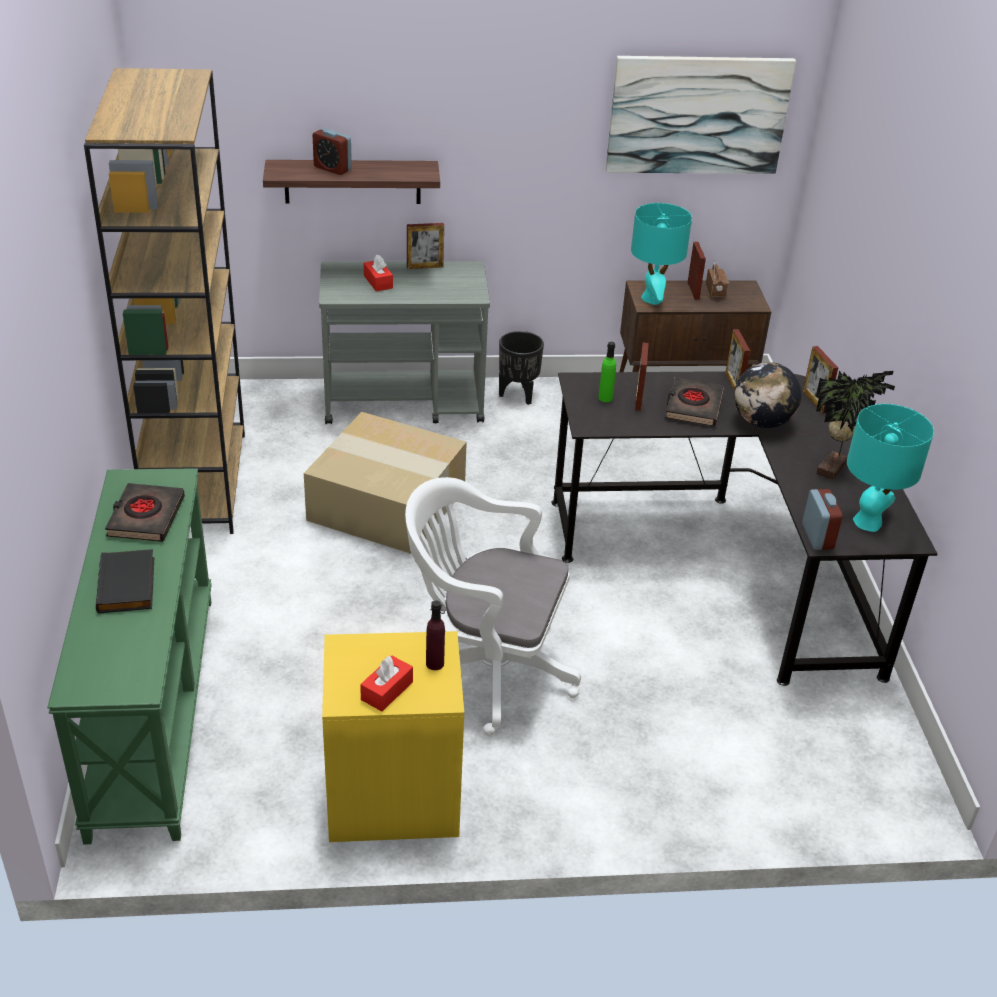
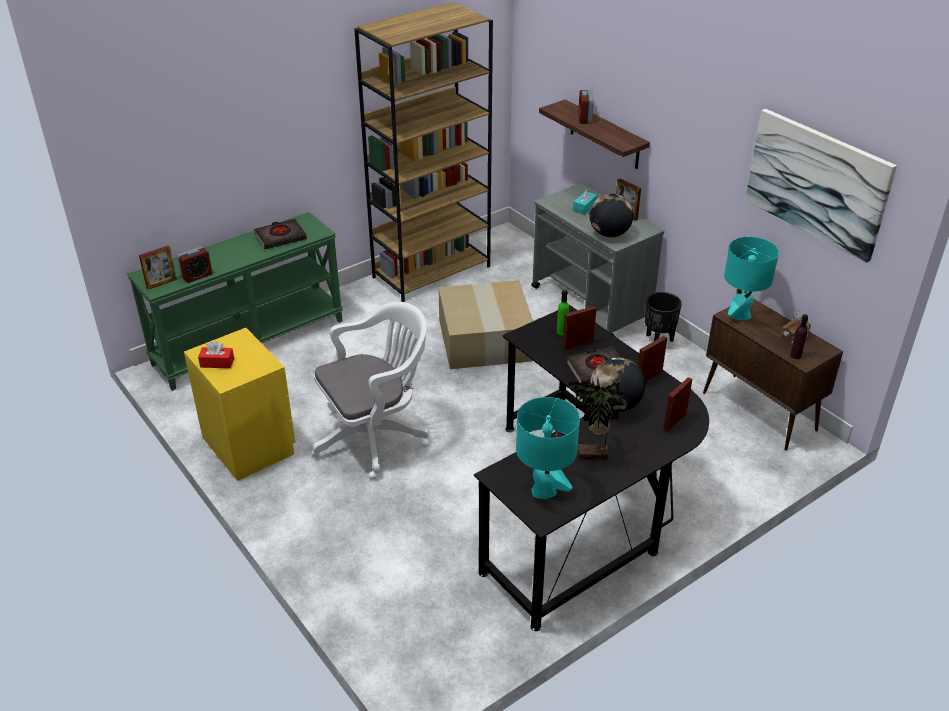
camera: 60 degrees right, 0 degrees up
black book [96,549,154,614] -> none
red tissue box [364,255,393,291] -> turquoise tissue box [573,188,597,215]
white office chair [405,477,581,736] -> white office chair turned 75 degrees clockwise [312,302,429,480]
purple bottle [426,601,445,670] -> purple bottle moved to [790,314,808,359]
picture frame [688,242,706,300] -> picture frame moved to [139,246,177,290]
alarm clock [802,489,843,550] -> alarm clock moved to [177,246,212,283]
none -> globe [590,193,634,237]

